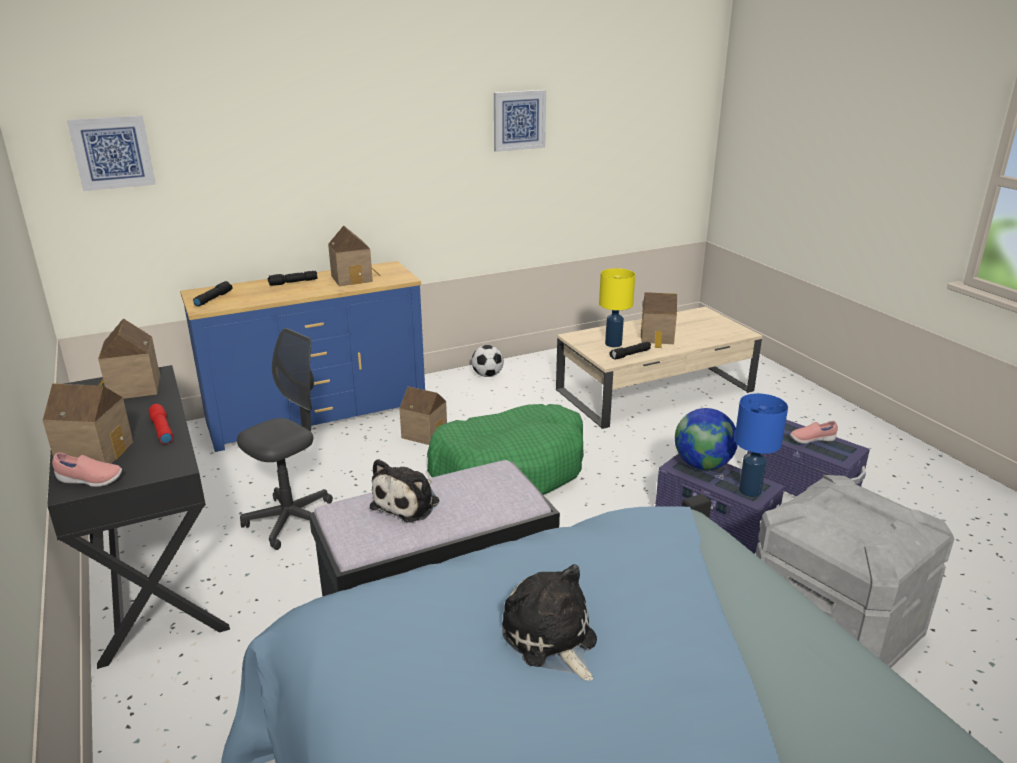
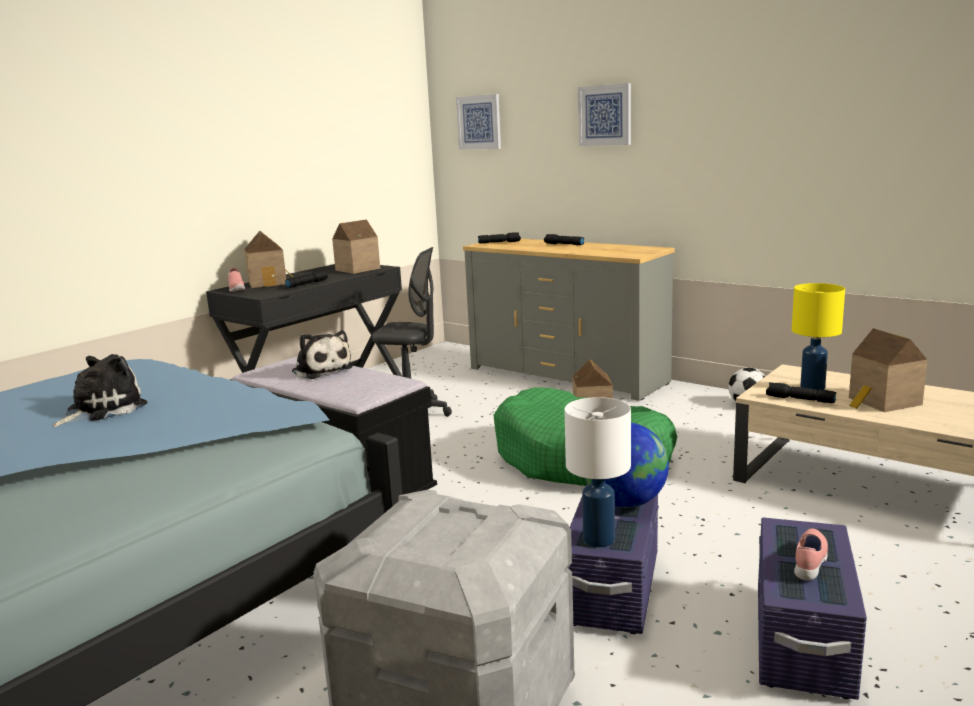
camera: 65 degrees right, 10 degrees down
red flashlight [148,404,173,444] -> black flashlight [285,270,328,288]
blue dresser [180,261,425,452] -> grey dresser [463,239,675,401]
toy house [328,225,380,286] -> none
plush toy [370,459,439,522] -> plush toy turned 135 degrees counterclockwise [292,330,353,379]
picture [494,90,546,152] -> picture moved to [578,83,631,146]
blue table lamp [735,393,788,497] -> white table lamp [565,397,631,547]
pink shoe [790,421,838,444] -> pink shoe turned 60 degrees clockwise [794,528,828,581]

